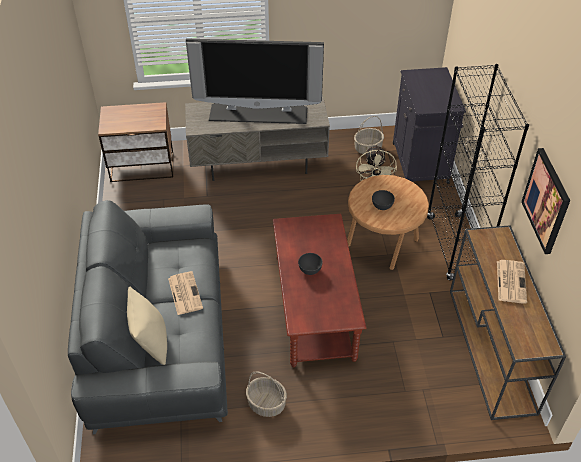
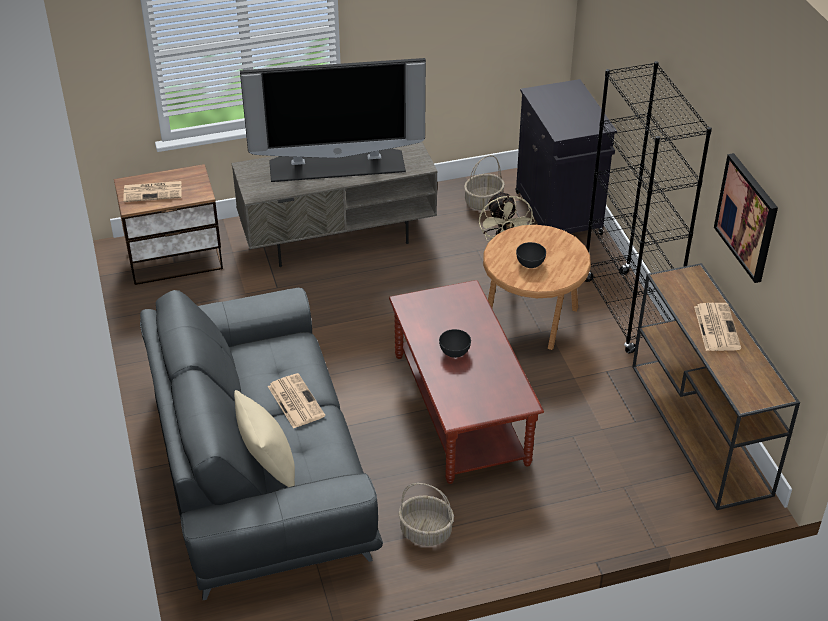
camera: 10 degrees left, 5 degrees down
none -> newspaper [123,181,182,202]

